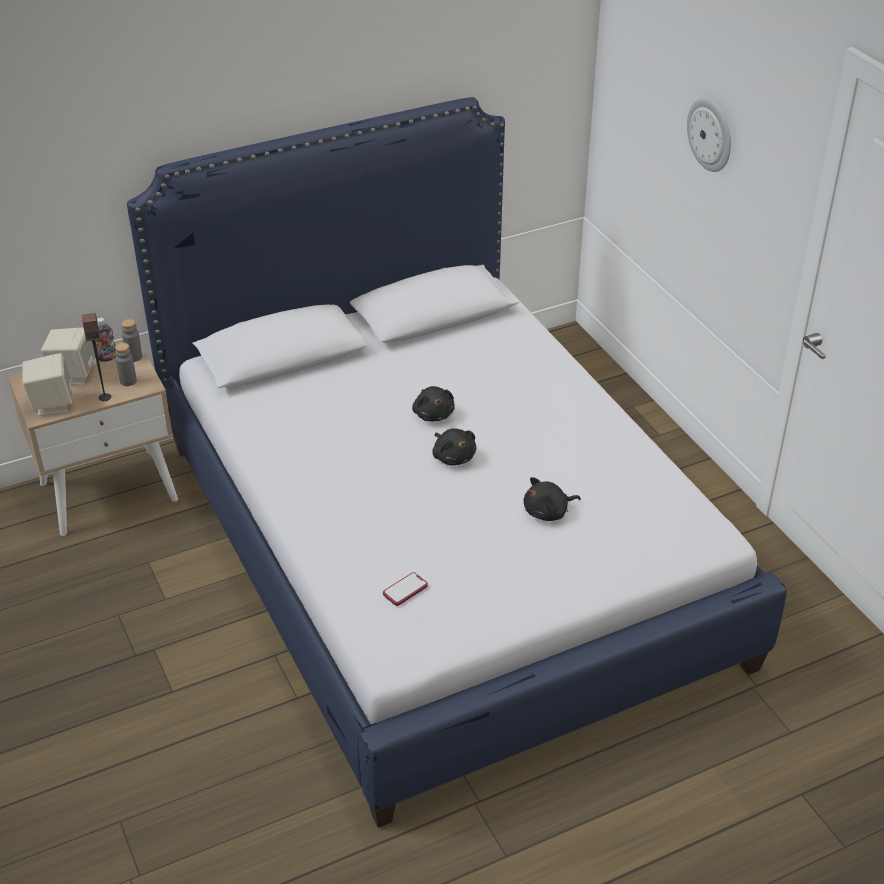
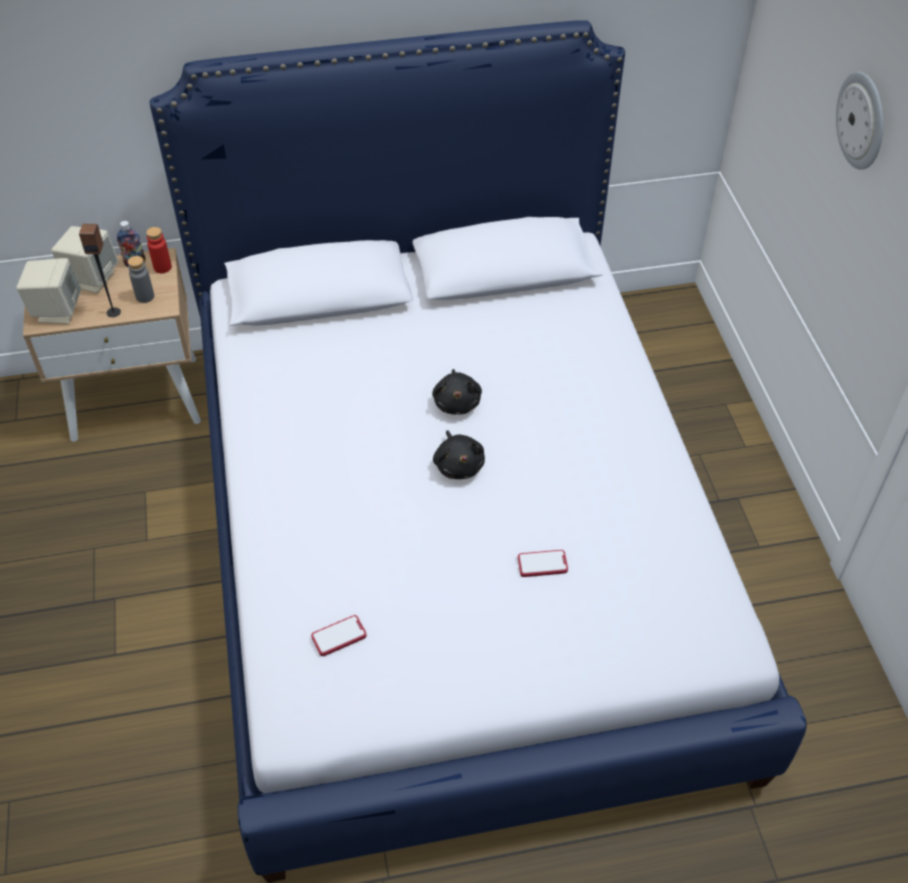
camera: 15 degrees right, 10 degrees up
grey bottle [122,319,142,362] -> red bottle [146,227,172,273]
black plush toy [524,477,581,521] -> phone [518,550,568,577]

